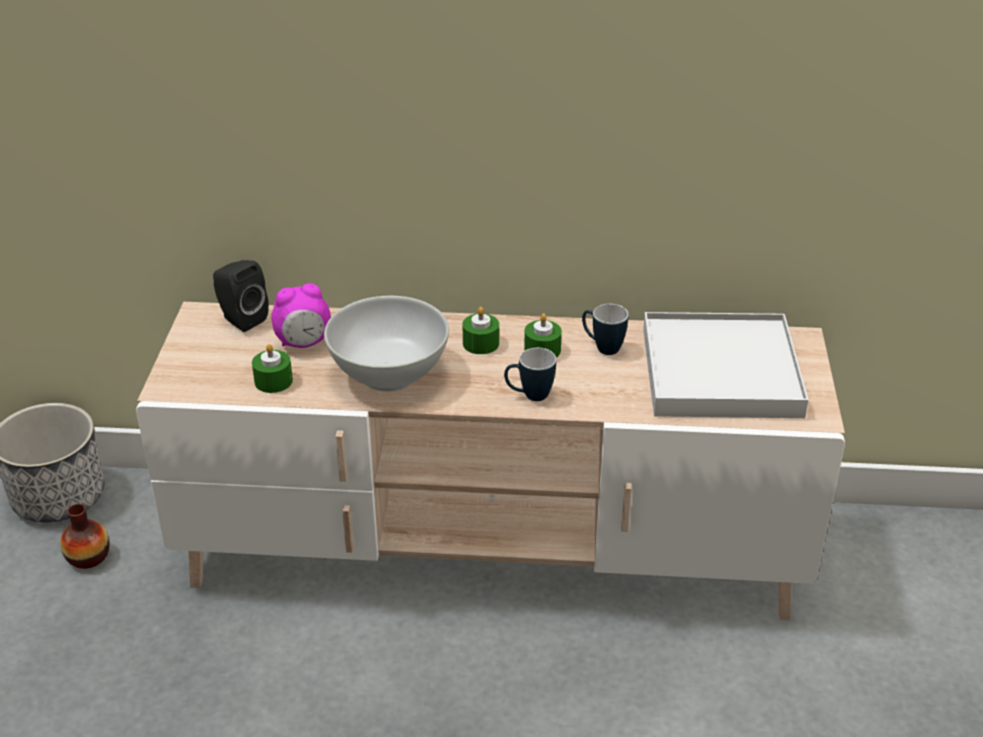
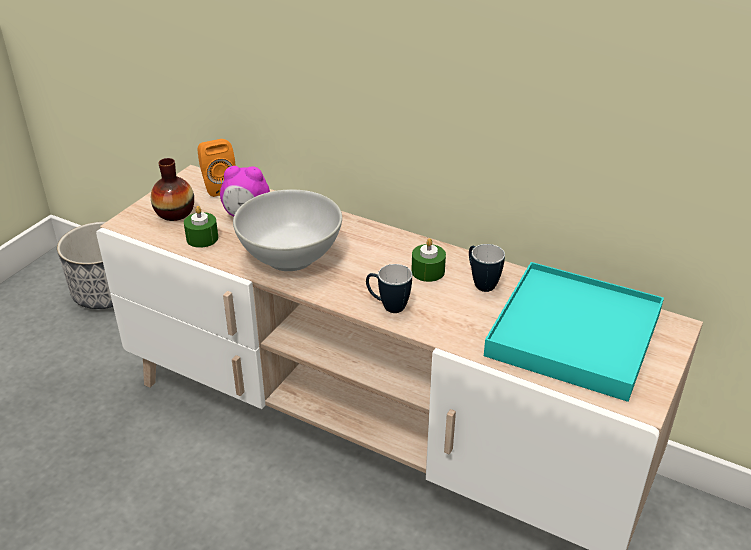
camera: 25 degrees right, 0 degrees up
vase [60,504,110,569] -> vase moved to [151,158,194,221]
black speaker [213,260,269,332] -> orange speaker [198,139,236,197]
green candle [463,307,499,354] -> none
white tray [643,312,809,418] -> turquoise tray [484,262,664,402]

